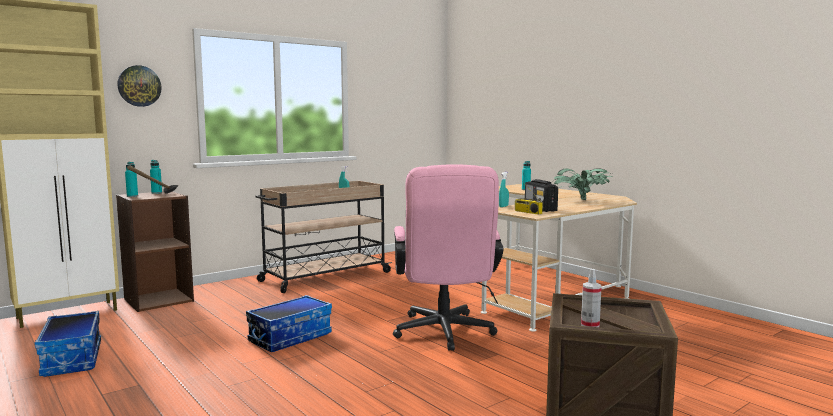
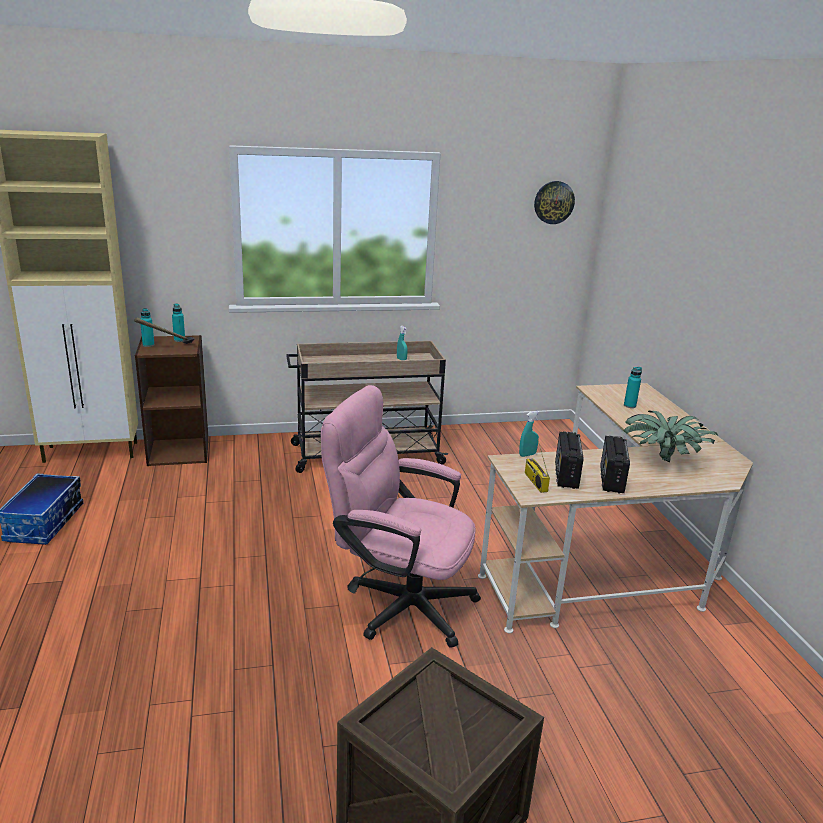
camera: 25 degrees right, 15 degrees up
wall clock [117,65,161,107] -> wall clock moved to [534,181,575,224]
storage box [246,295,332,352] -> none
pink office chair [393,164,503,351] -> pink office chair turned 90 degrees clockwise [321,385,481,648]
spray bottle [581,269,602,327] -> none
none -> radio [600,436,630,493]

